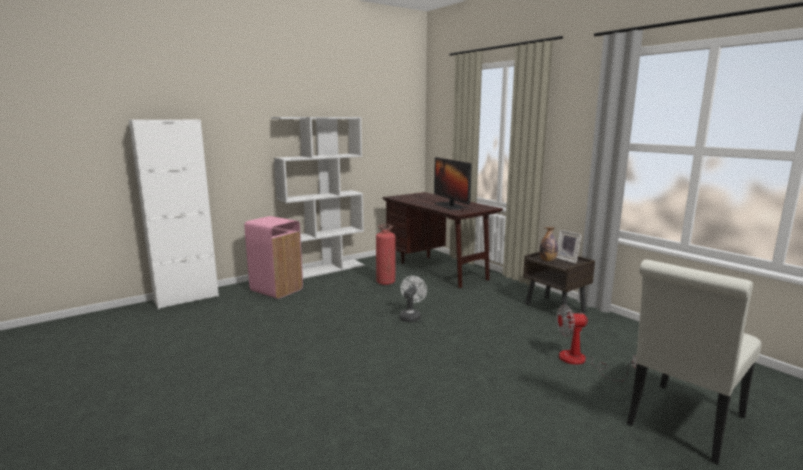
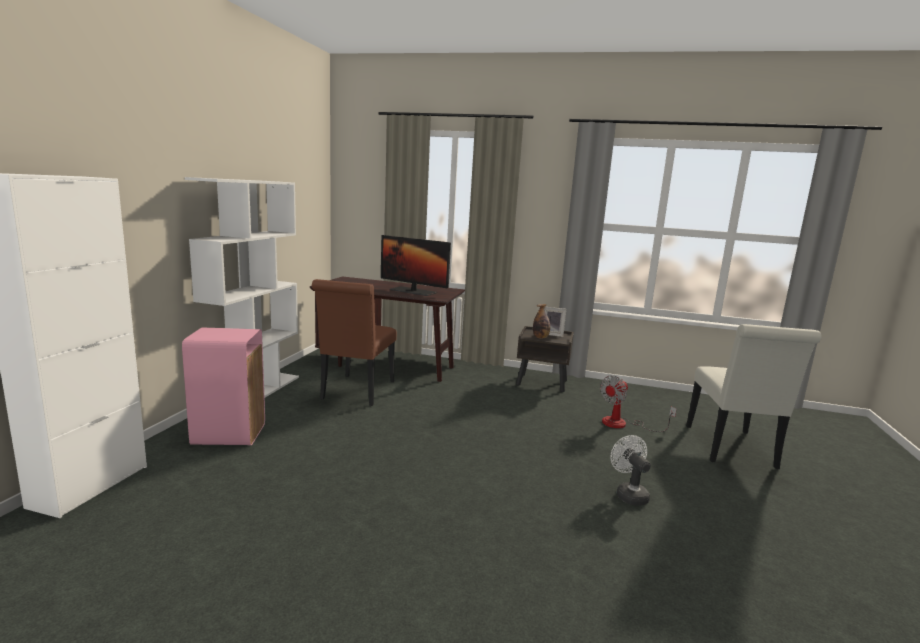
camera: 40 degrees left, 0 degrees up
fire extinguisher [376,224,395,285] -> brown chair [312,279,397,406]
white fan [399,276,427,322] -> white fan moved to [611,435,651,506]

